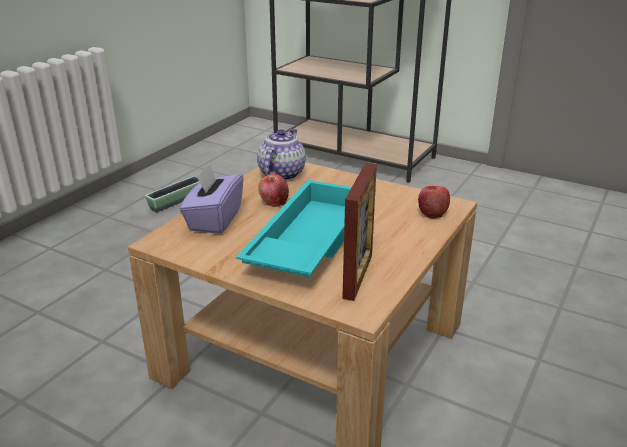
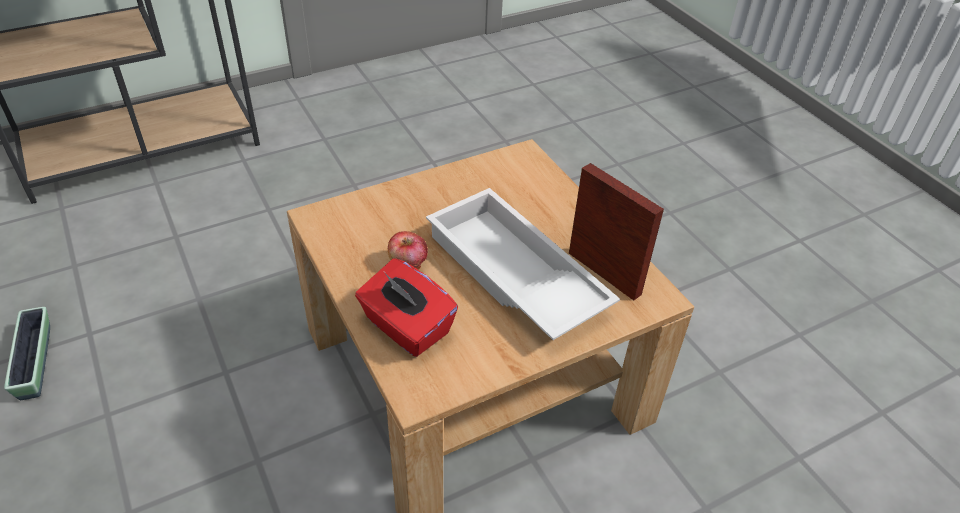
camera: 60 degrees left, 15 degrees up
purple tissue box [180,164,243,234] -> red tissue box [355,258,458,357]
turquoise tray [236,180,352,277] -> white tray [426,188,620,340]
teapot [257,129,306,181] -> none
apple [418,186,450,219] -> none

